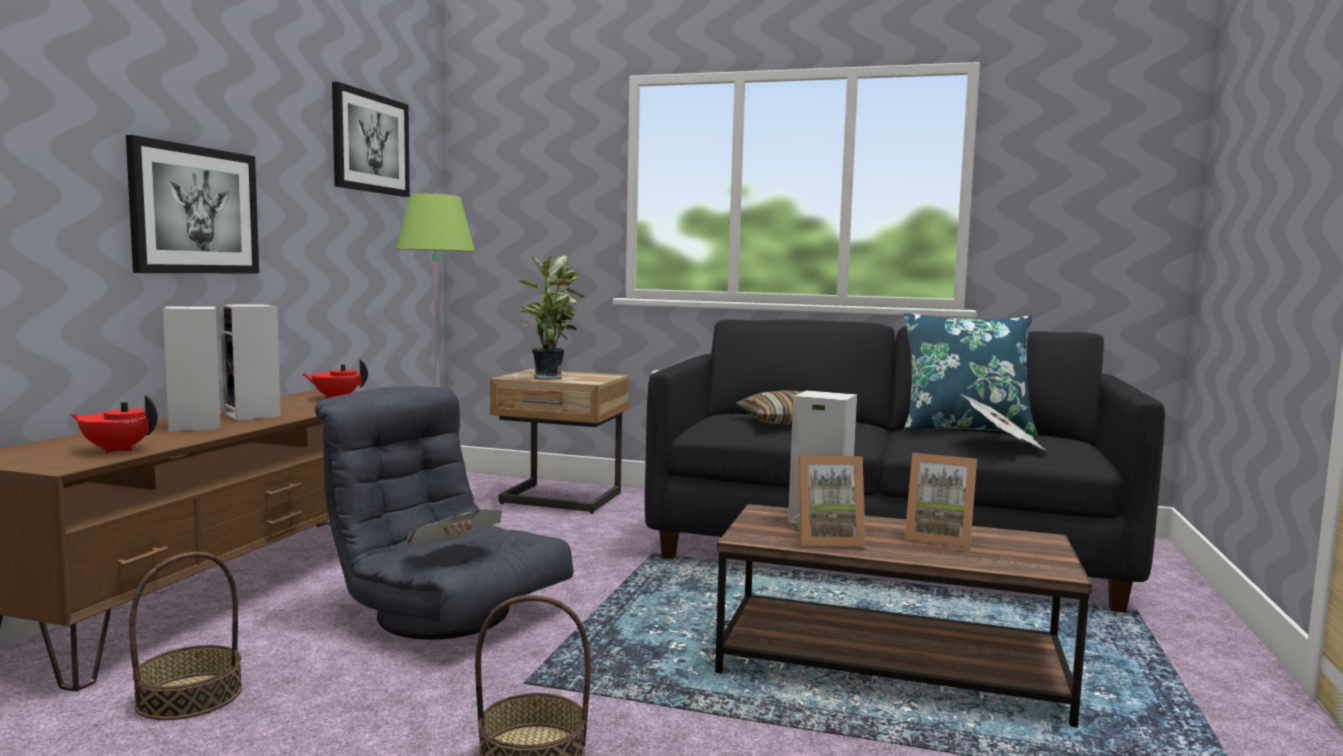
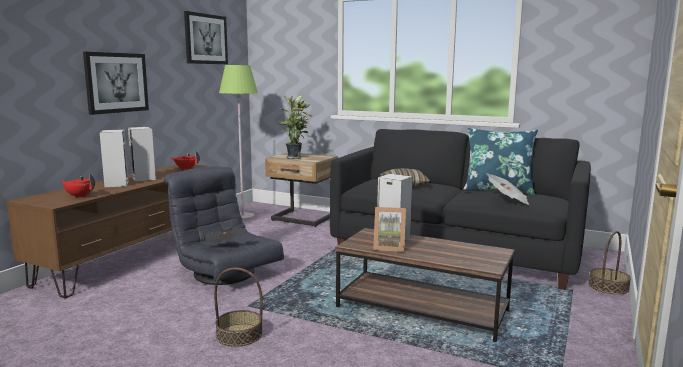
camera: 10 degrees right, 5 degrees up
basket [129,552,242,720] -> basket moved to [588,231,631,295]
picture frame [905,453,977,548] -> none

